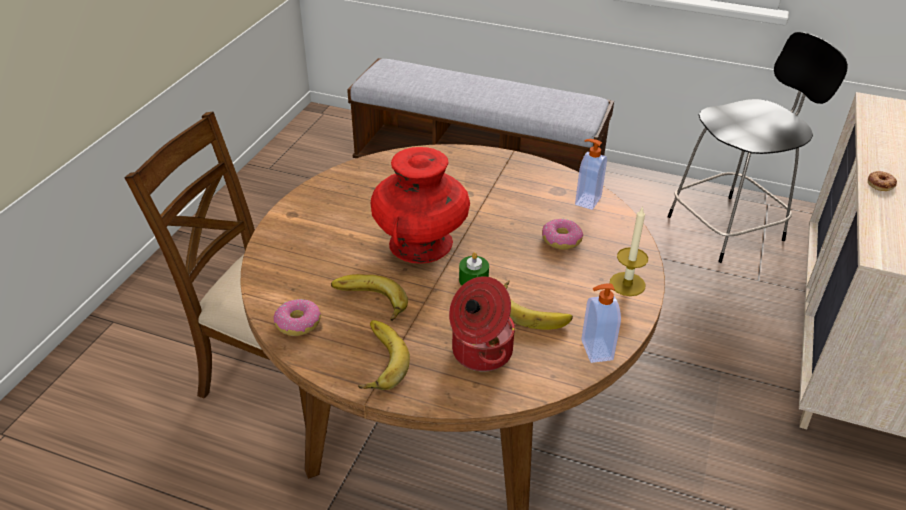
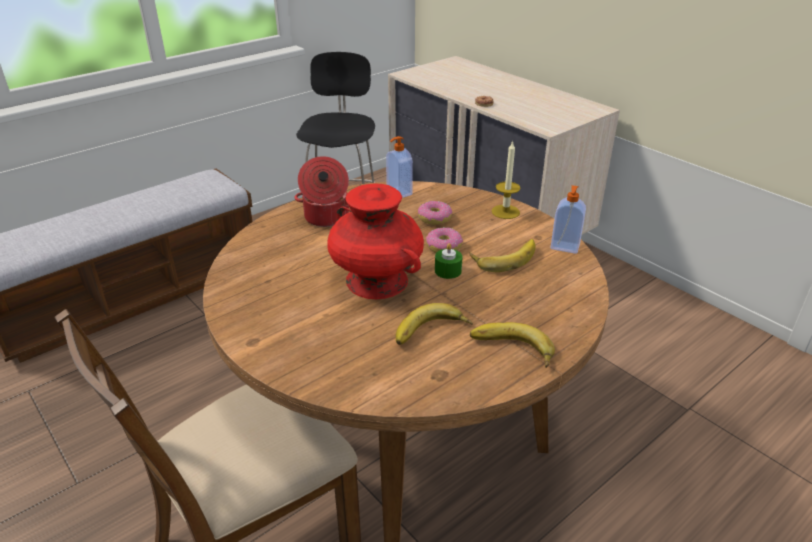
camera: 60 degrees left, 5 degrees down
donut [274,299,321,336] -> donut moved to [426,227,463,253]
cooking pot [449,276,516,371] -> cooking pot moved to [294,156,349,227]

